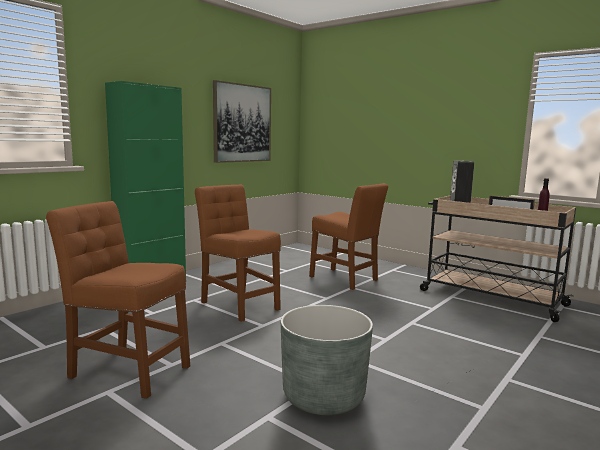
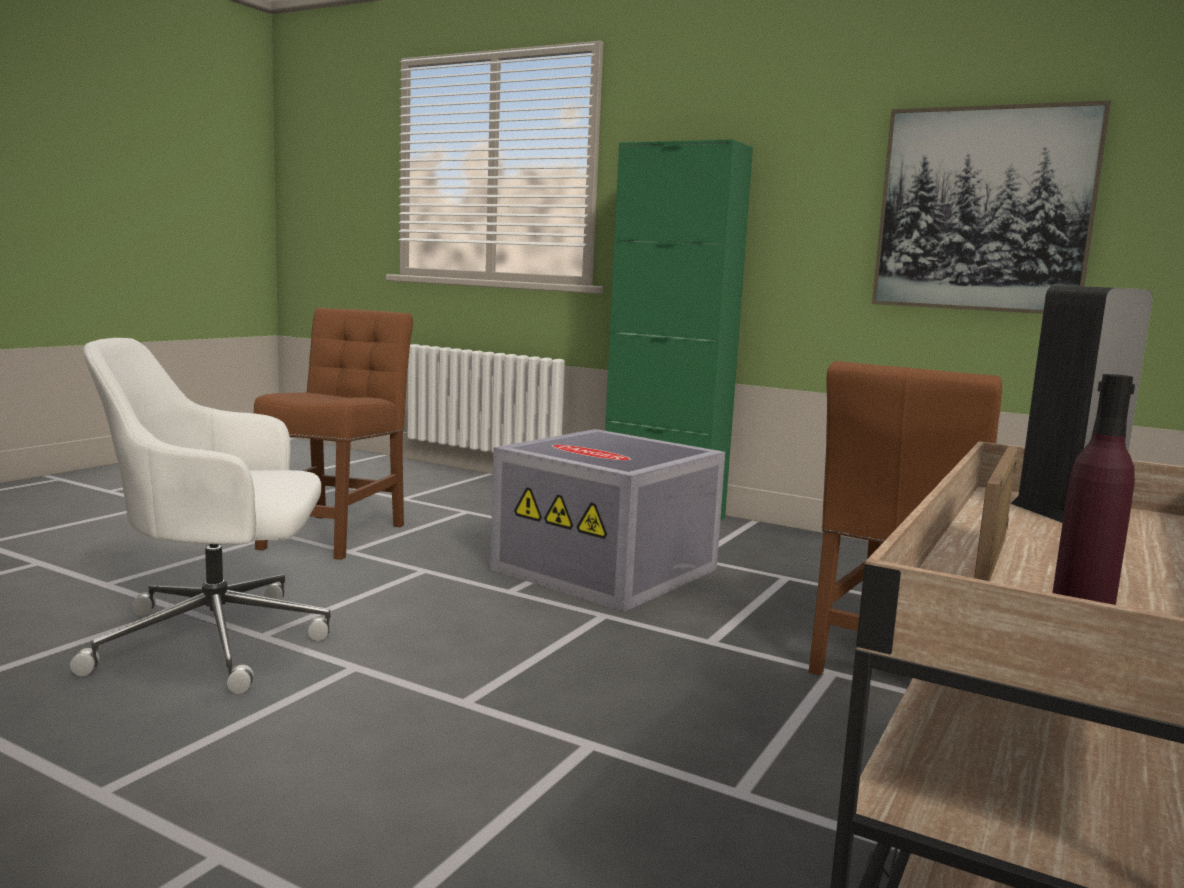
camera: 80 degrees right, 0 degrees up
brown chair [195,185,281,322] -> grey storage box [490,429,725,612]
grey planter [281,305,373,416] -> white office chair [70,338,330,694]

